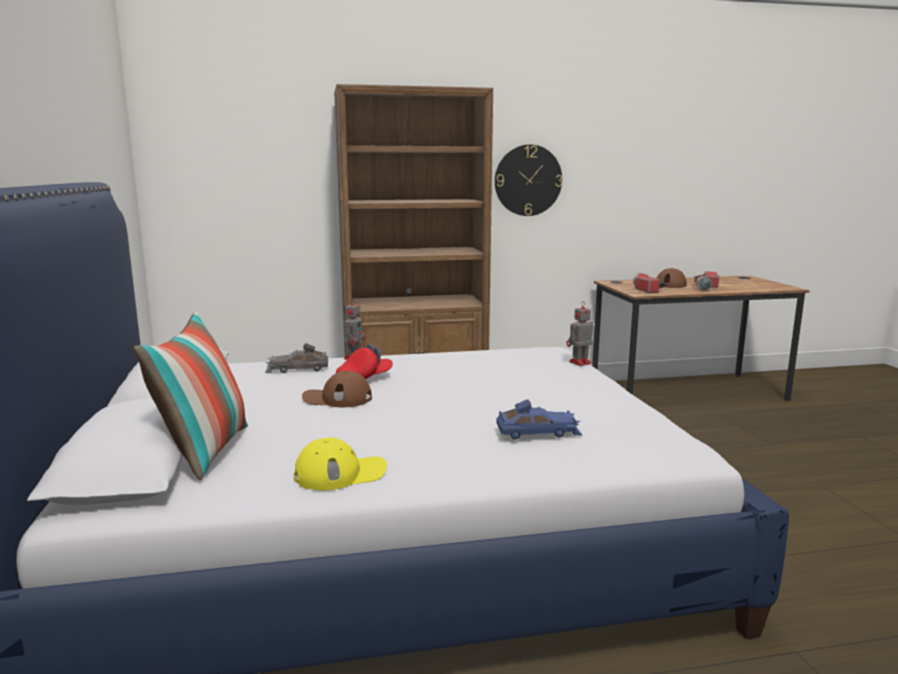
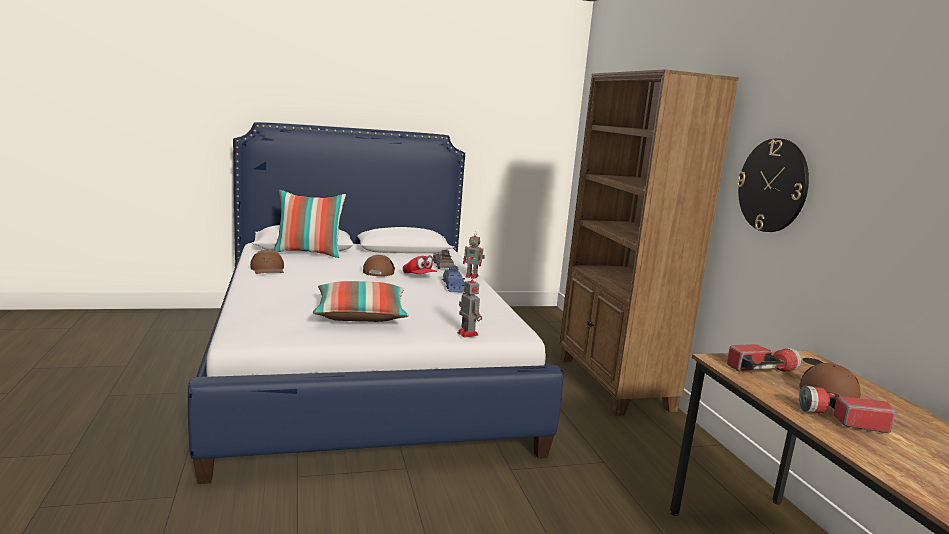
camera: 85 degrees right, 0 degrees up
yellow cap [294,438,387,490] -> brown cap [250,250,284,274]
blue toy car [497,399,582,439] -> blue toy car moved to [442,265,466,293]
none -> pillow [313,281,409,322]

